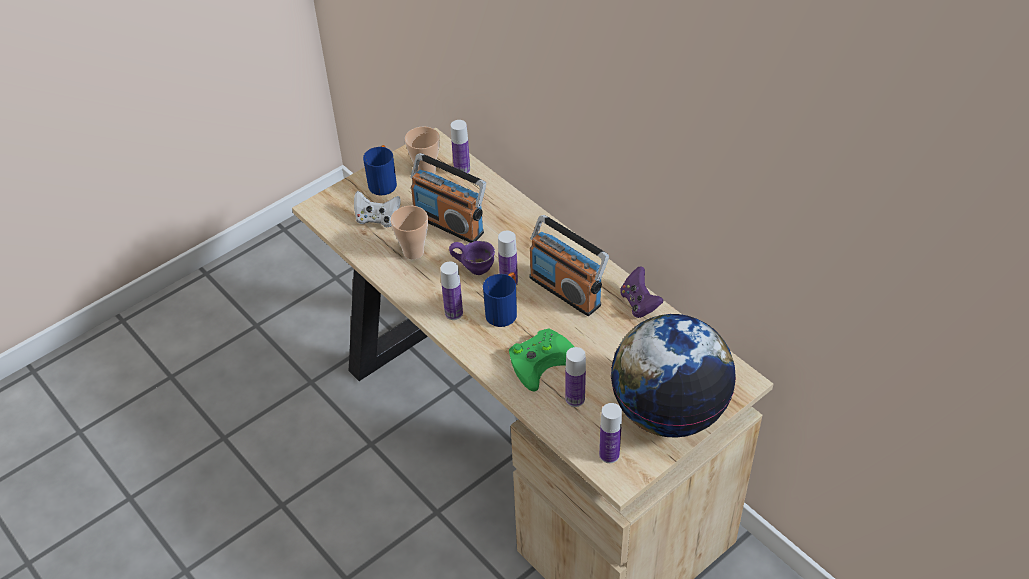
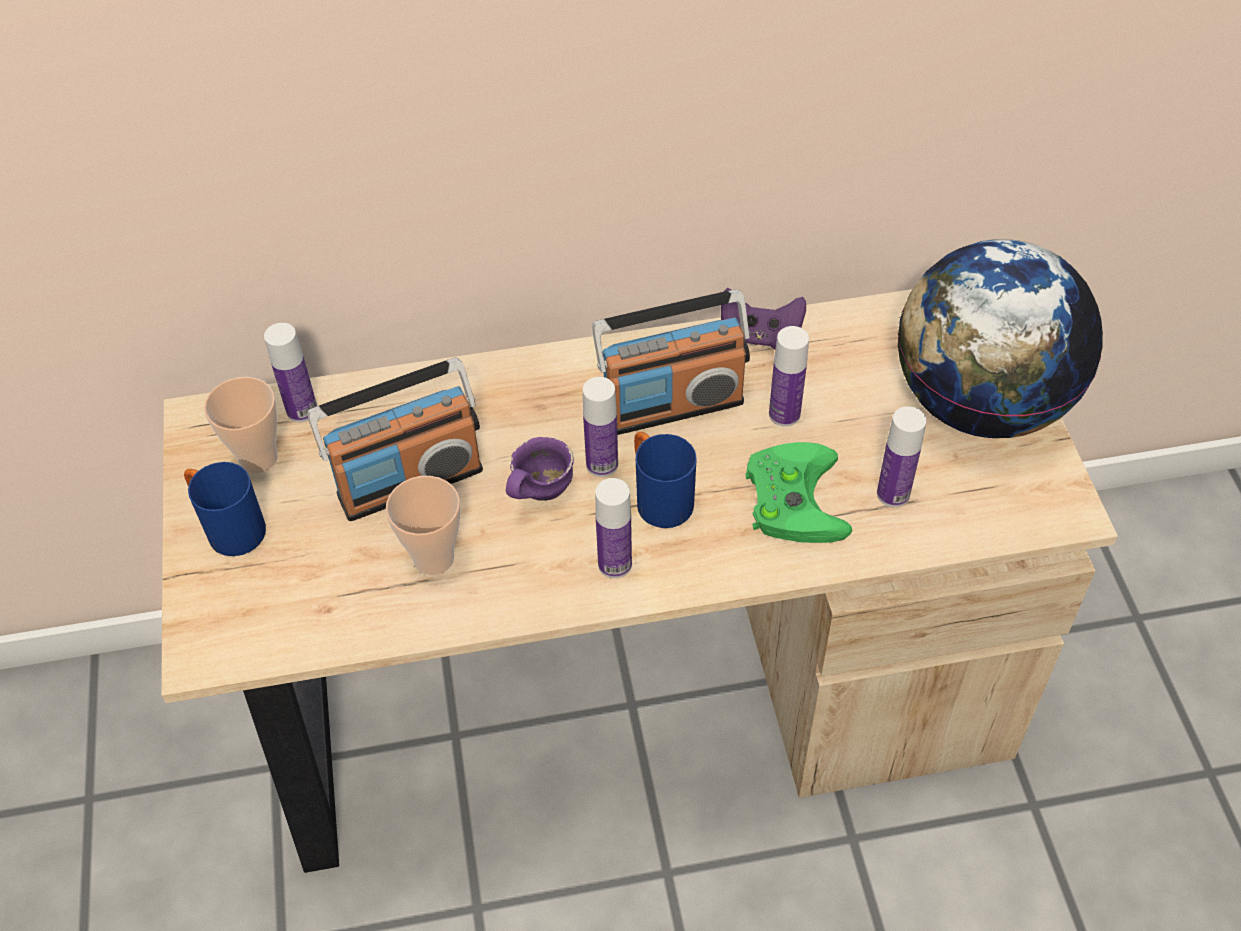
camera: 60 degrees left, 5 degrees up
white game controller [354,191,401,227] -> none
bottle [599,403,622,463] -> bottle moved to [769,326,809,427]

